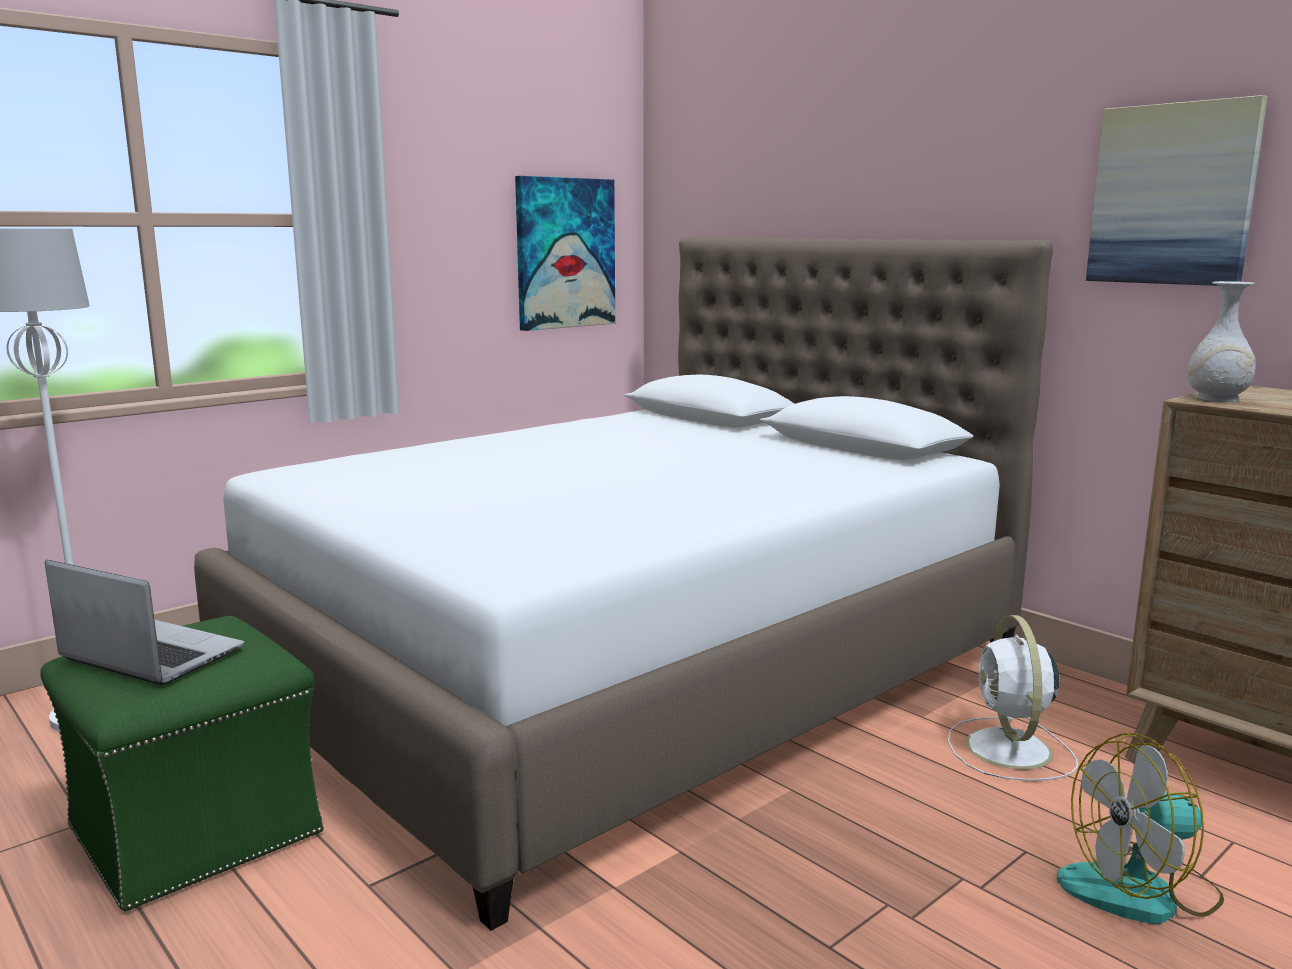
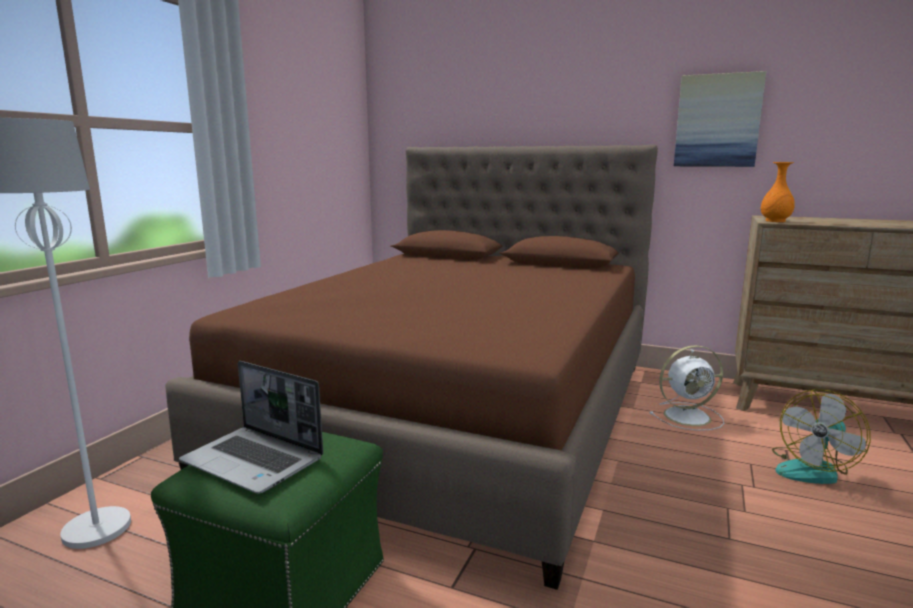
camera: 25 degrees left, 0 degrees up
laptop [45,560,244,685] -> laptop turned 150 degrees counterclockwise [179,361,323,494]
white bed [194,237,1053,931] -> brown bed [165,145,658,590]
picture [515,176,615,331] -> none
white fan [948,615,1078,781] -> white fan turned 75 degrees counterclockwise [650,345,724,431]
white vase [1187,281,1255,402] -> orange vase [761,162,795,222]

